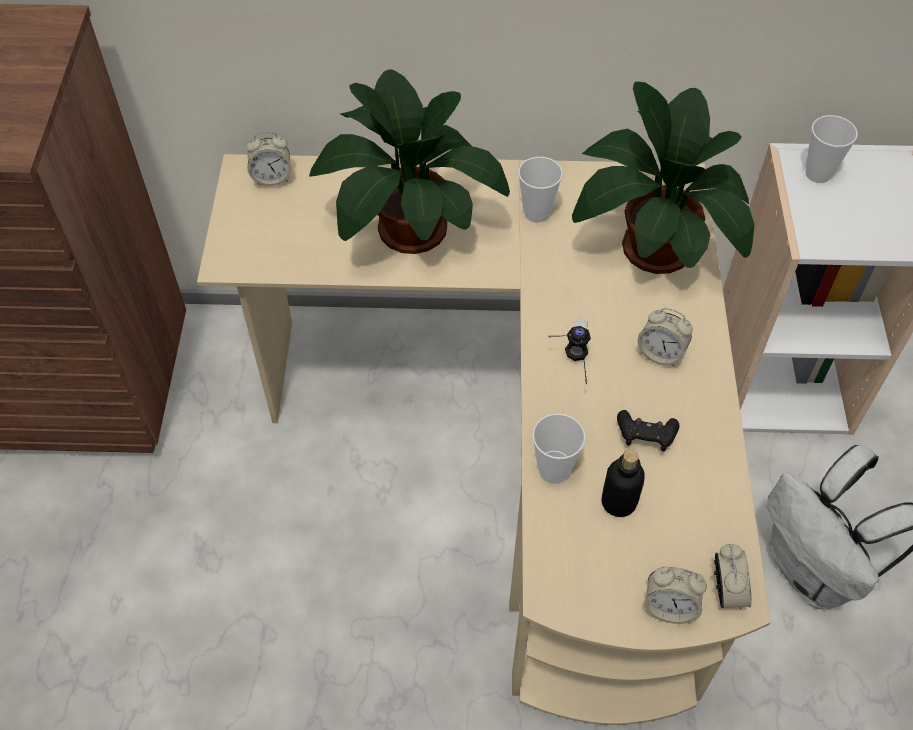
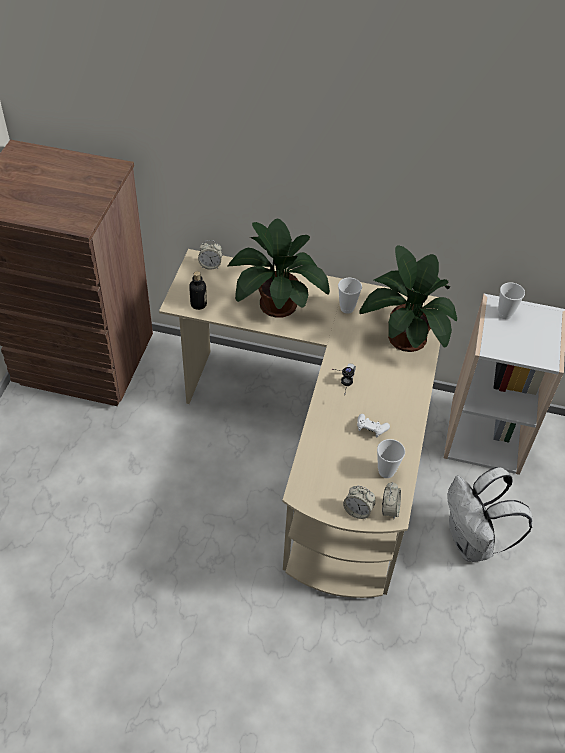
camera: 10 degrees right, 5 degrees down
cup [532,413,586,484] -> cup moved to [377,439,405,478]
bottle [602,449,645,517] -> bottle moved to [189,271,207,310]
black game controller [617,410,680,452] -> white game controller [357,414,390,437]
alarm clock [637,308,693,367] -> none

